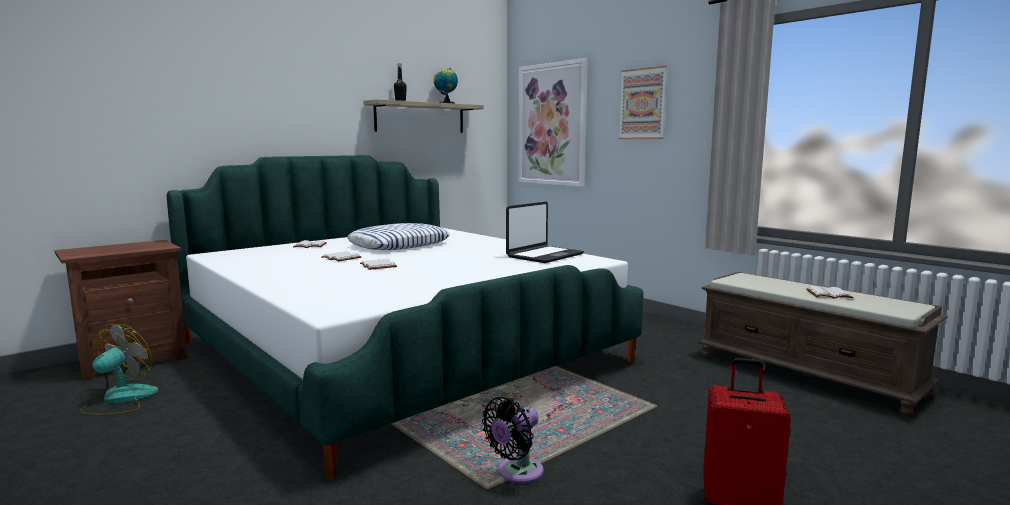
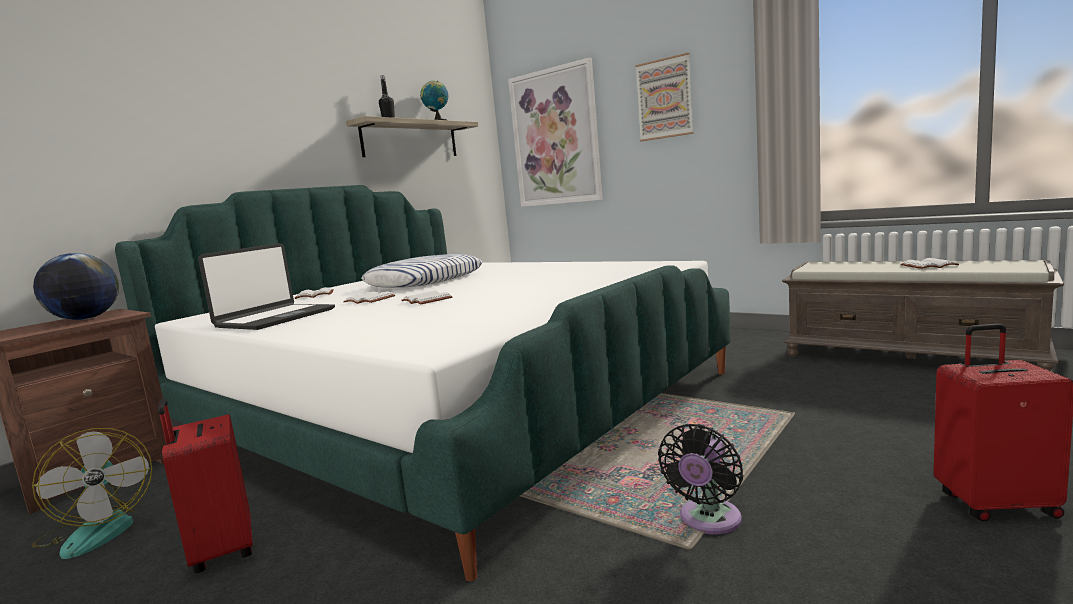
camera: 10 degrees left, 0 degrees up
fan [80,324,158,415] -> fan turned 135 degrees clockwise [32,428,152,559]
laptop [506,202,584,263] -> laptop moved to [198,243,335,330]
none -> globe [33,253,119,320]
none -> red suitcase [158,398,253,574]

